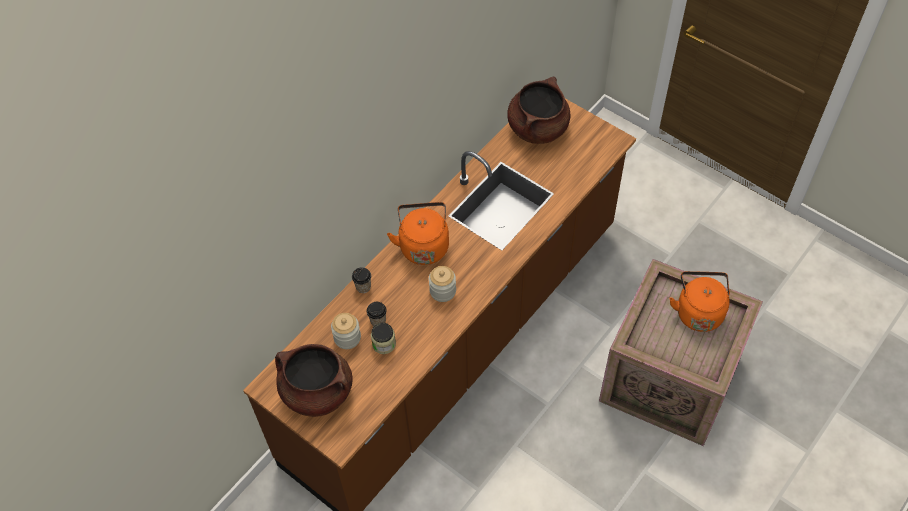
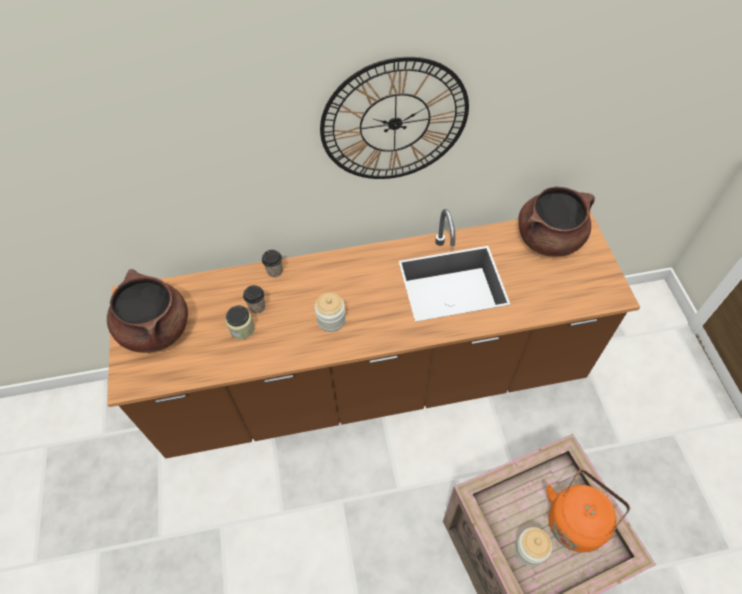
camera: 40 degrees right, 0 degrees up
jar [331,313,361,349] -> jar moved to [515,527,552,567]
orange kettle [387,202,449,265] -> none
none -> wall clock [320,57,469,179]

